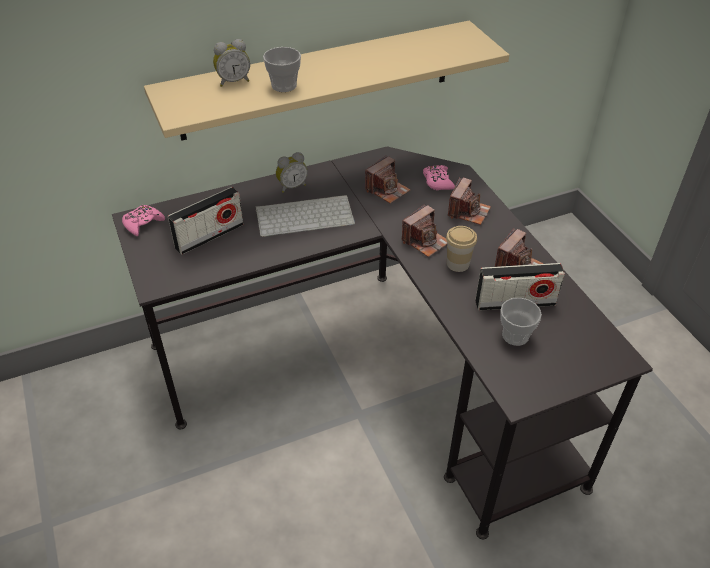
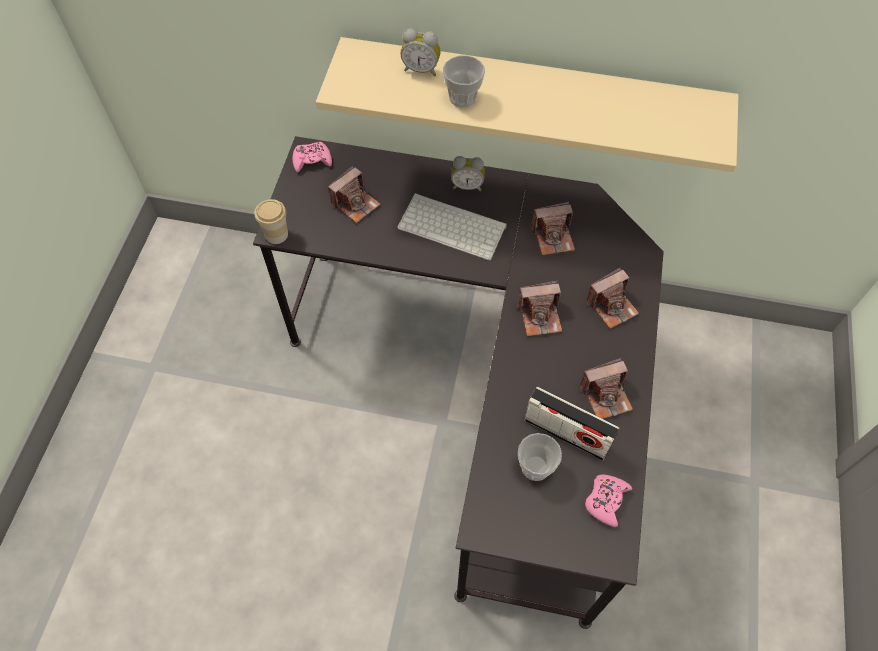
camera: 35 degrees right, 15 degrees up
radio [168,187,244,255] -> camera [328,166,380,223]
pink game controller [423,165,455,190] -> pink game controller moved to [585,474,632,527]
cup [446,226,477,272] -> cup moved to [255,199,288,244]

